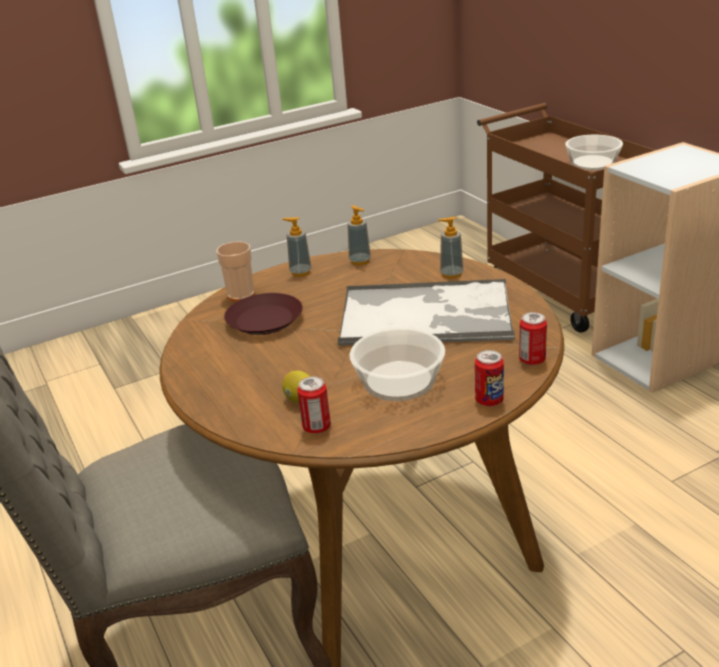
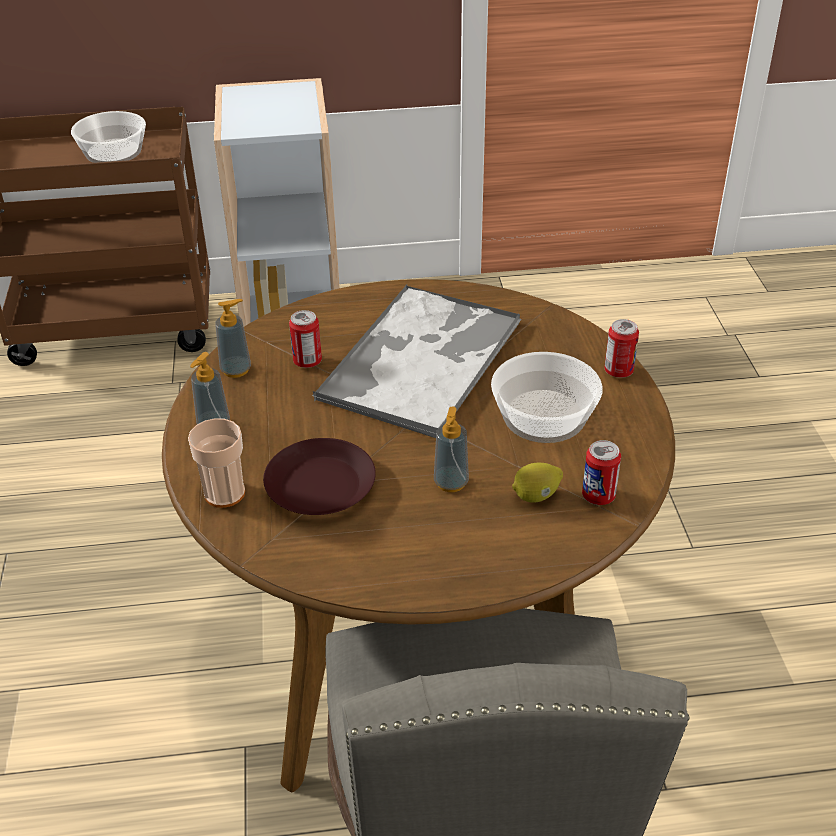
camera: 70 degrees left, 10 degrees up
soap dispenser [438,217,464,279] -> soap dispenser moved to [434,406,469,492]
can [519,312,547,365] -> can moved to [289,310,322,368]

